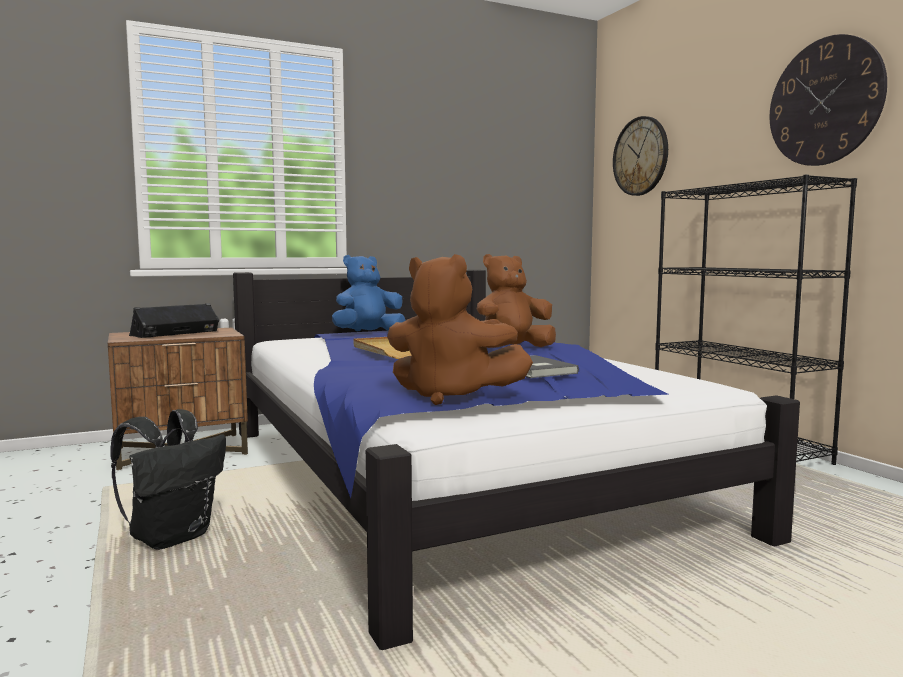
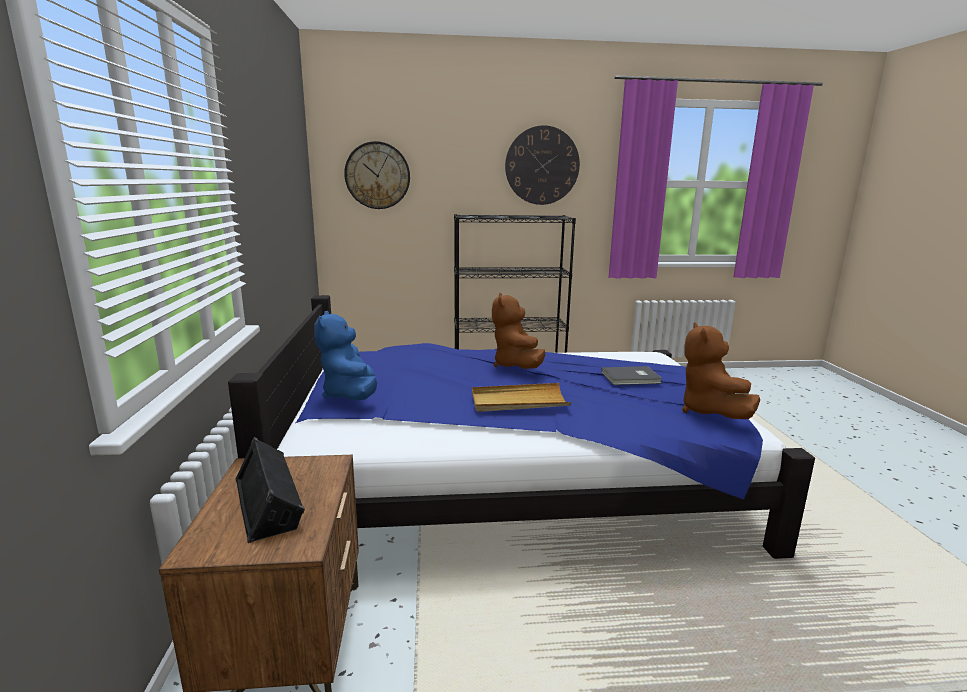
camera: 70 degrees left, 10 degrees up
black backpack [110,409,226,550] -> none
brown plush toy [387,254,533,405] -> brown plush toy turned 135 degrees clockwise [682,322,760,419]

